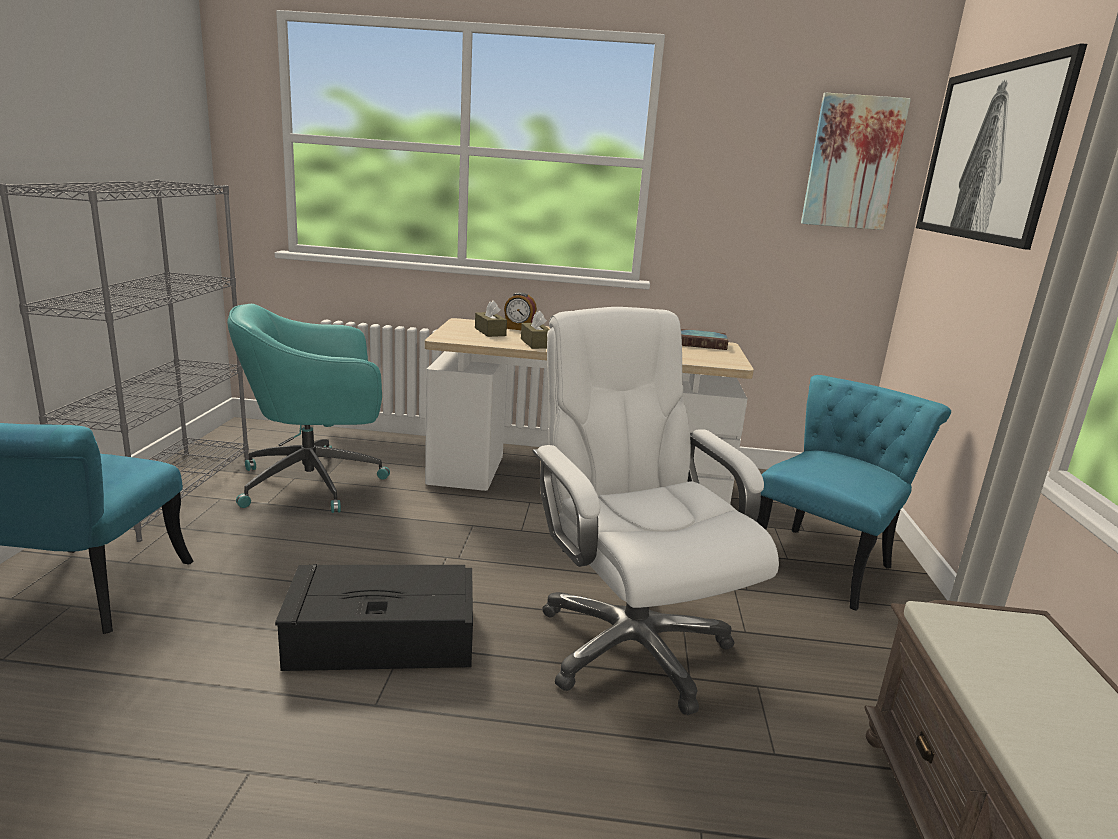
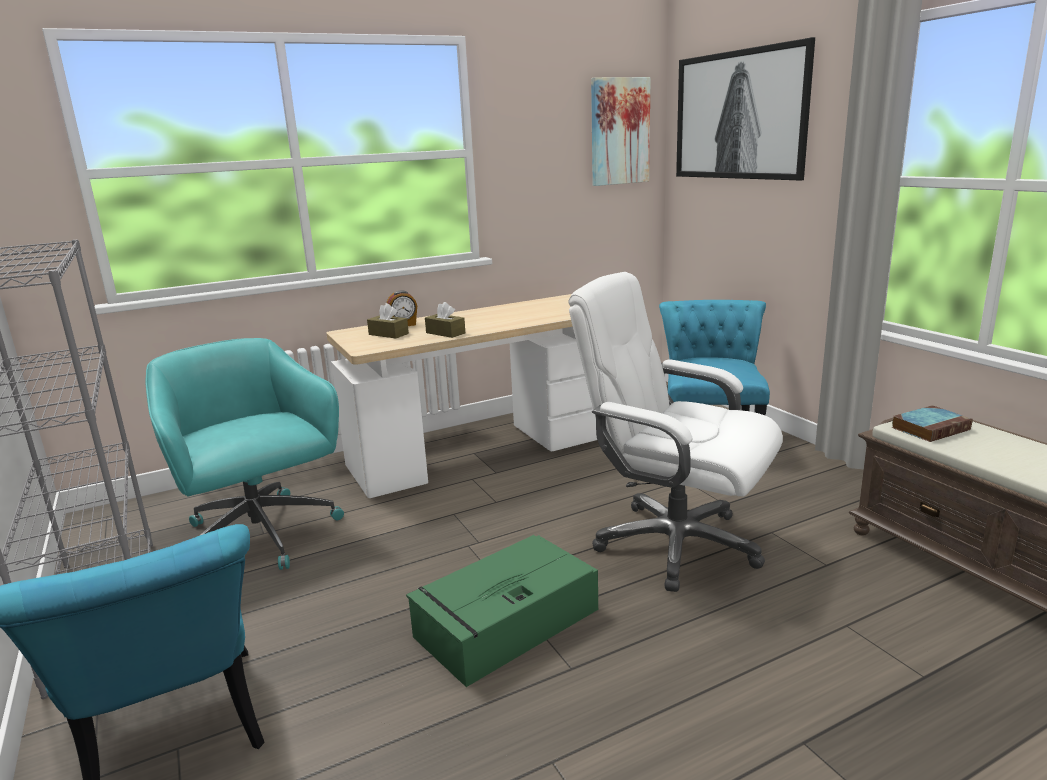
camera: 30 degrees left, 0 degrees up
turquoise office chair [227,304,390,513] -> turquoise office chair turned 105 degrees clockwise [145,338,344,570]
black storage box [275,564,473,671] -> green storage box [406,535,598,687]
book [681,329,728,350] -> book moved to [891,405,973,442]

